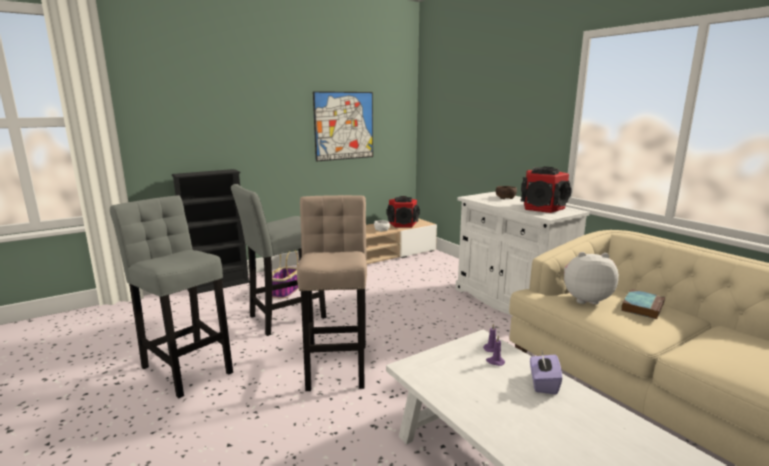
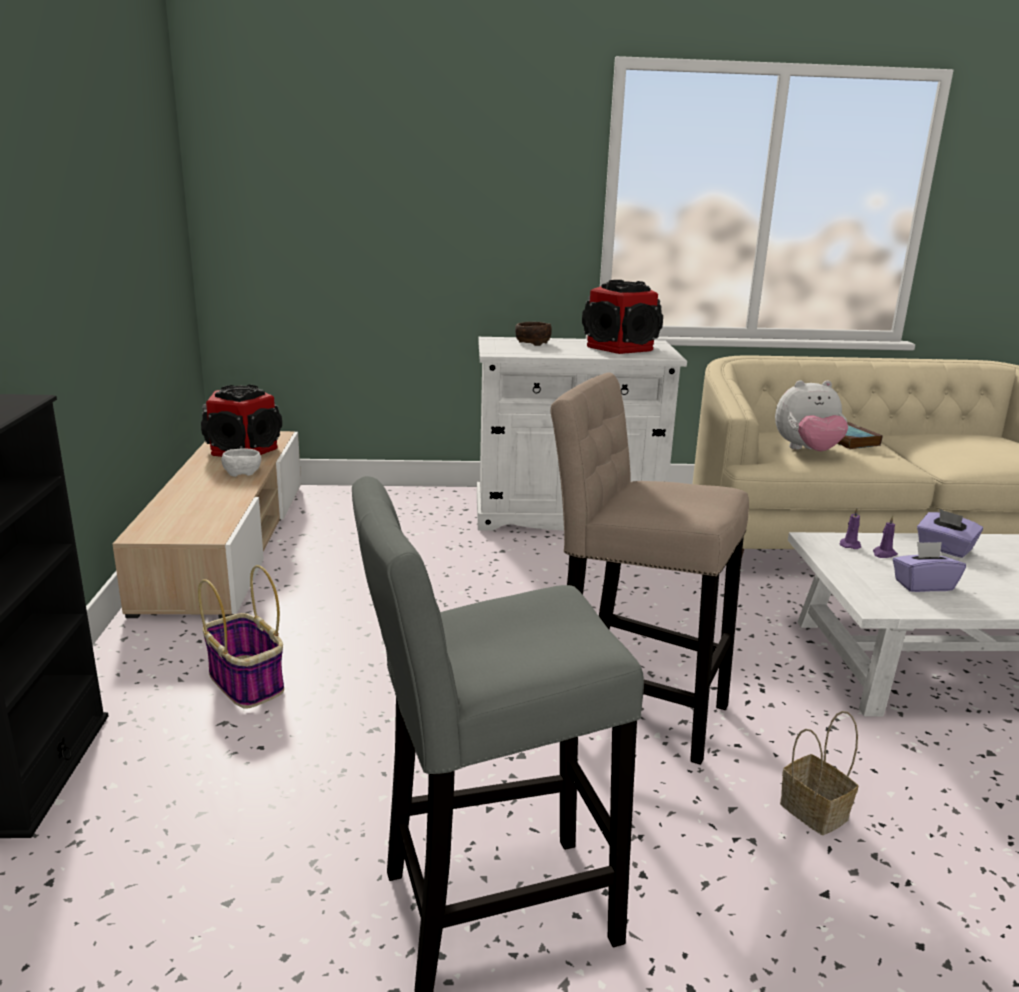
camera: 60 degrees left, 5 degrees up
grey stool [231,184,327,336] -> none
picture [313,91,373,162] -> none
plush toy [564,252,619,304] -> plush toy turned 135 degrees counterclockwise [775,380,848,451]
none -> basket [780,711,858,835]
none -> purple tissue box [893,542,966,592]

